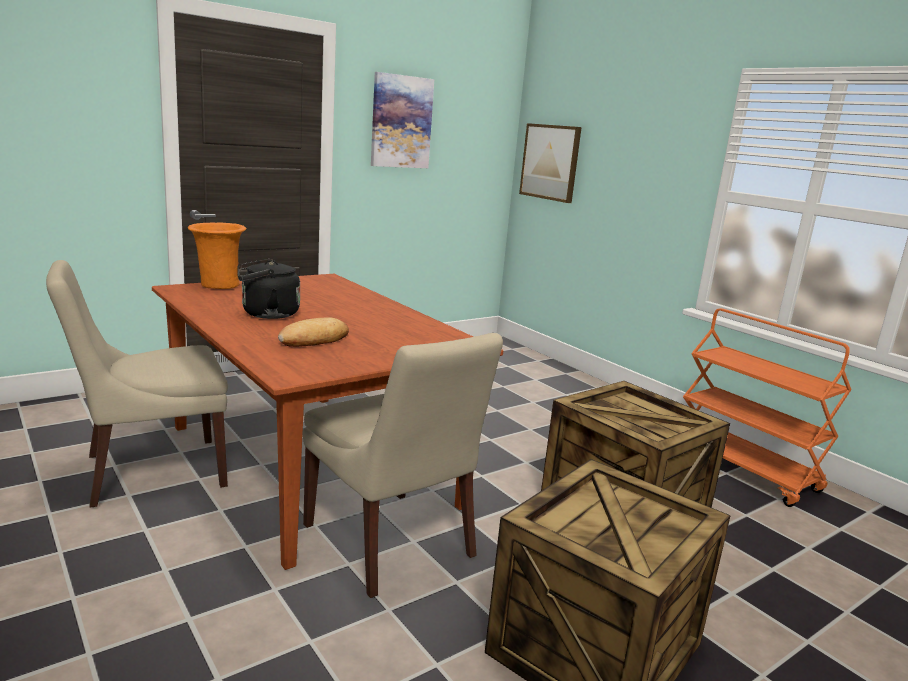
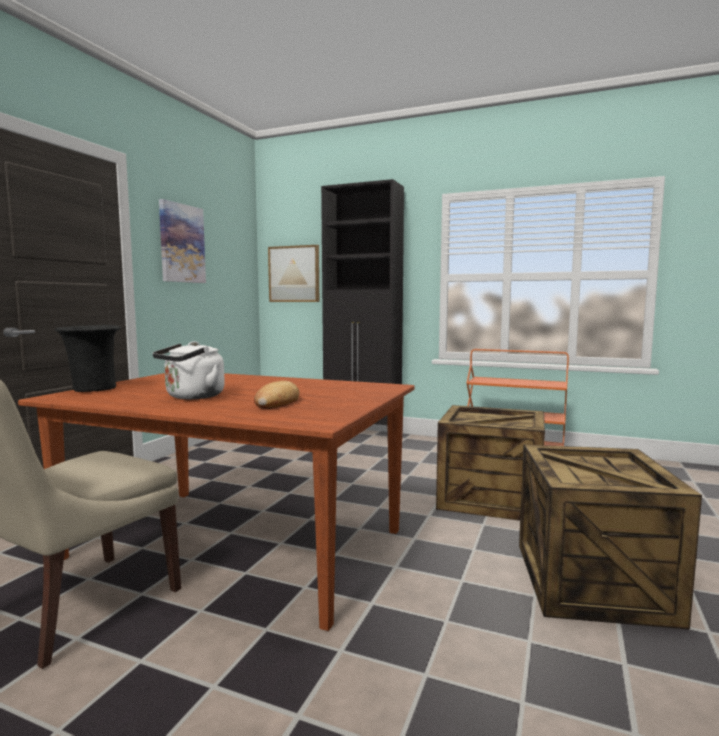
camera: 30 degrees left, 10 degrees down
orange vase [188,222,246,289] -> black vase [55,325,121,392]
black kettle [237,259,300,319] -> white kettle [153,341,225,399]
beige chair [303,333,503,598] -> none
none -> black cabinet [321,179,404,441]

